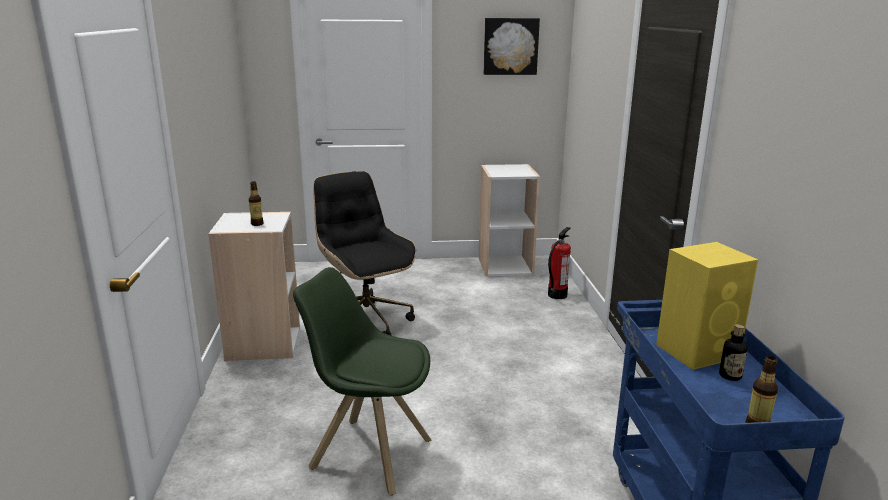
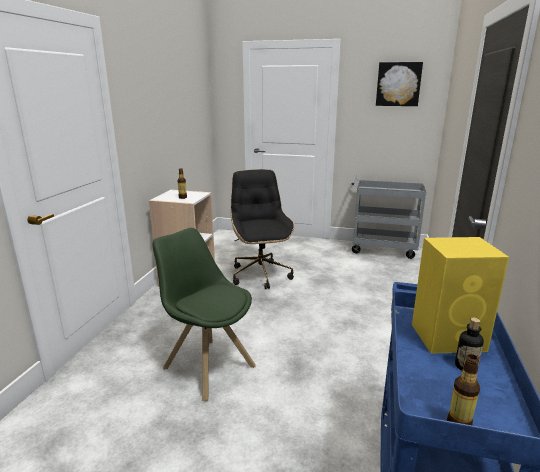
camera: 20 degrees right, 0 degrees up
bookcase [479,164,540,277] -> grey cart [352,175,426,259]
fire extinguisher [548,227,571,299] -> none

